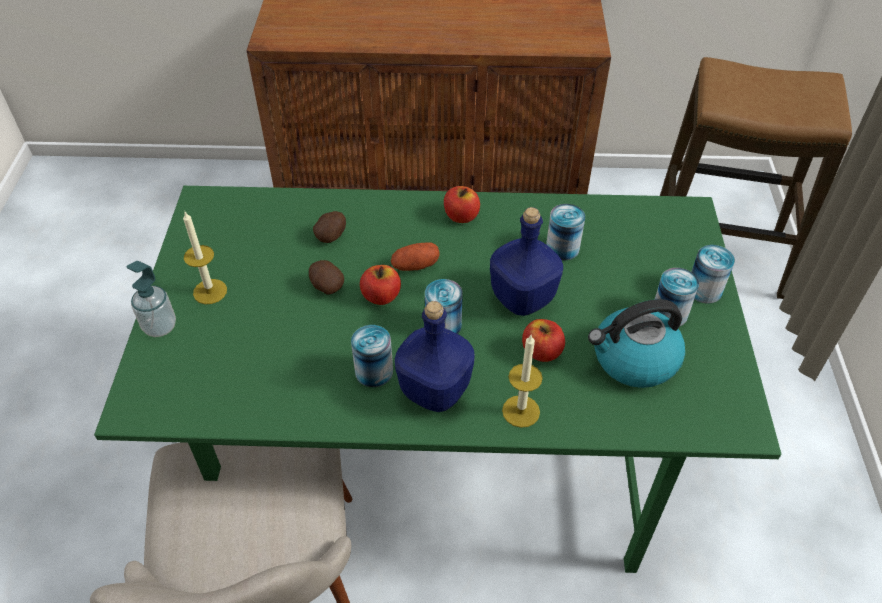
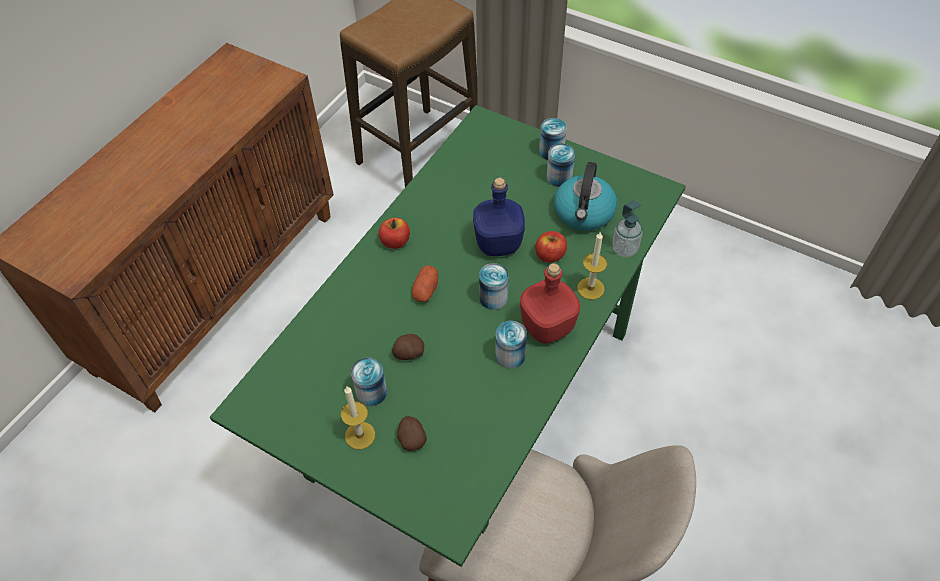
camera: 60 degrees left, 5 degrees up
soap dispenser [127,261,176,337] -> soap dispenser moved to [612,200,643,257]
potato [313,211,346,243] -> potato moved to [397,416,427,451]
apple [360,265,401,305] -> none
blue bottle [395,301,475,412] -> red bottle [520,263,580,344]
can [546,204,585,260] -> can moved to [351,358,387,406]

